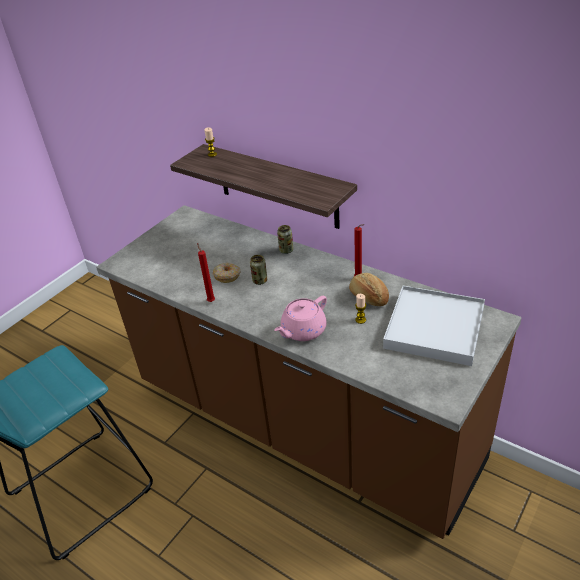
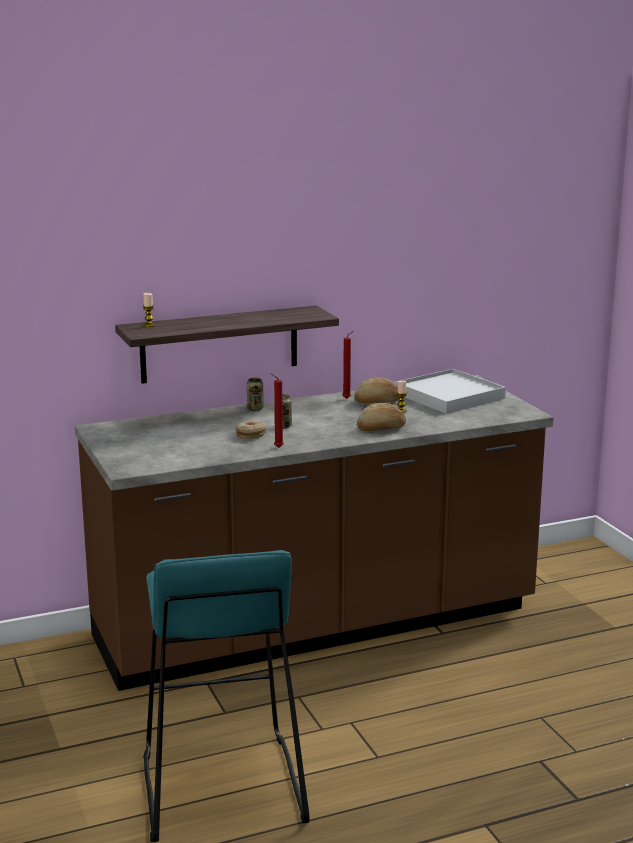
camera: 60 degrees left, 20 degrees down
pink teapot [274,296,327,341] -> bread [357,403,406,431]

